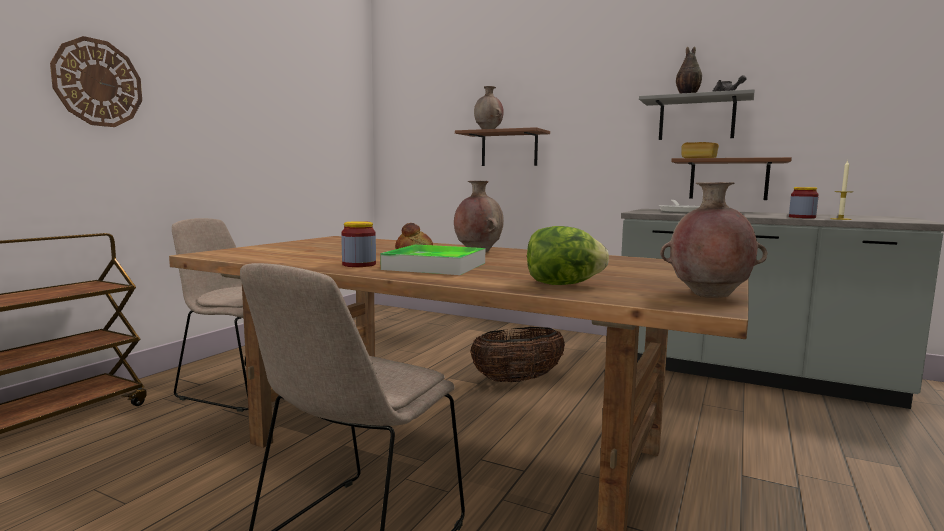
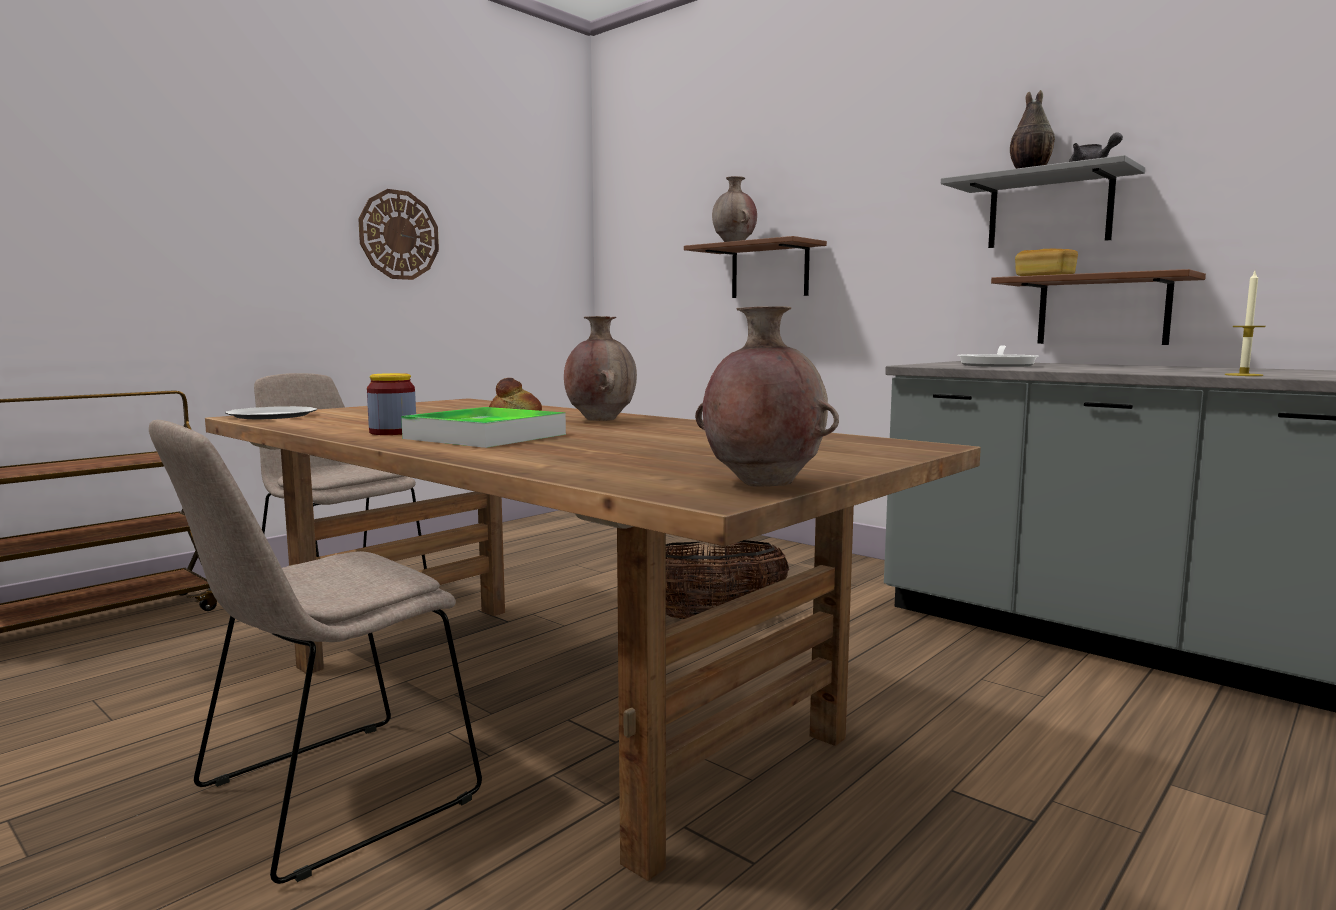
camera: 15 degrees right, 0 degrees up
wall clock [50,36,142,127] -> wall clock moved to [358,189,439,280]
lettuce [527,226,609,285] -> none
jar [789,187,819,218] -> none
none -> plate [225,406,317,419]

